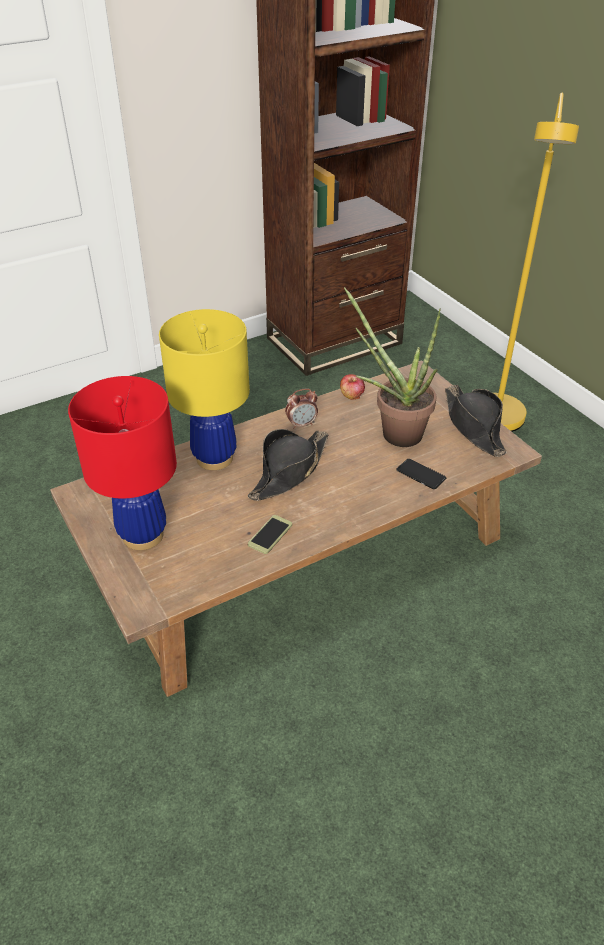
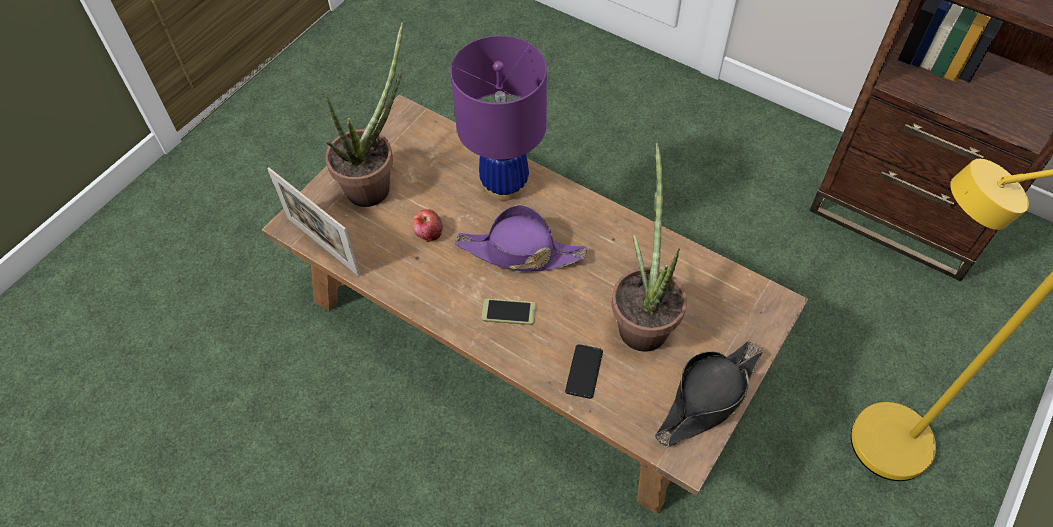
camera: 65 degrees right, 15 degrees up
red table lamp [68,376,177,550] -> potted plant [325,22,403,207]
yellow table lamp [159,309,250,470] -> purple table lamp [450,36,547,201]
black hat [248,429,328,501] -> purple hat [455,205,587,272]
phone [248,515,292,554] -> phone moved to [481,299,536,325]
alarm clock [285,389,318,429] -> none
apple [340,374,365,400] -> apple moved to [412,209,443,242]
none -> picture frame [267,167,360,276]

